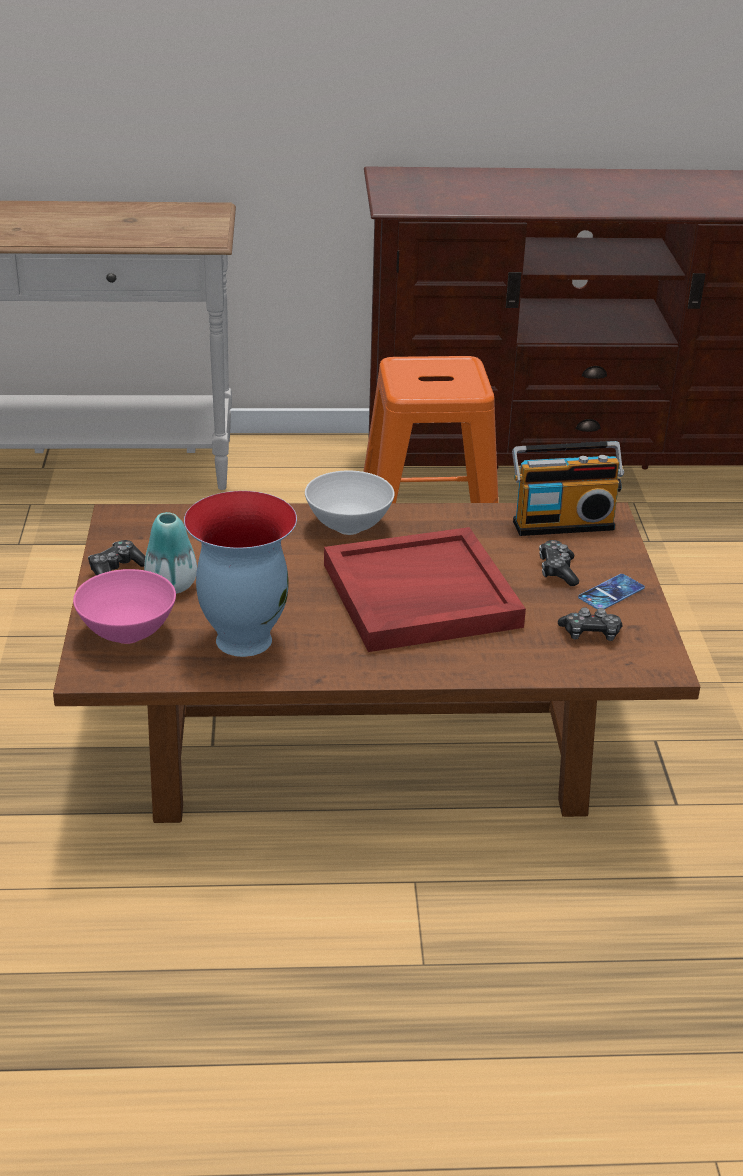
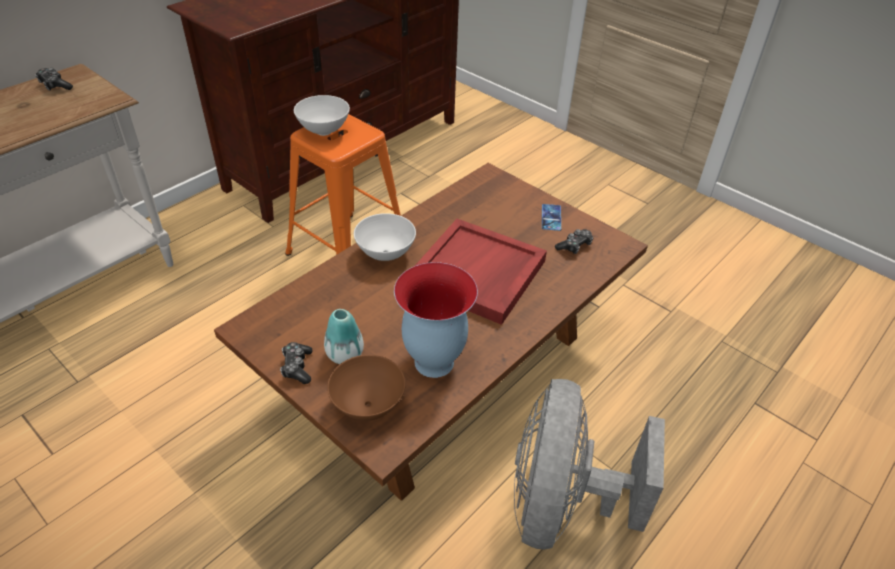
camera: 45 degrees left, 10 degrees up
pink bowl [73,569,176,644] -> brown bowl [327,355,406,421]
radio [512,441,624,536] -> none
game controller [539,540,579,586] -> game controller moved to [35,68,73,91]
none -> white bowl [294,95,350,136]
none -> grey fan [514,379,665,549]

